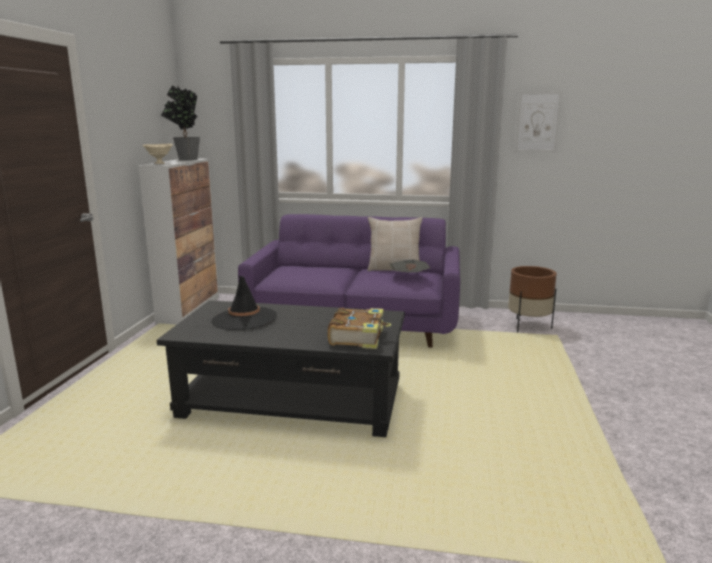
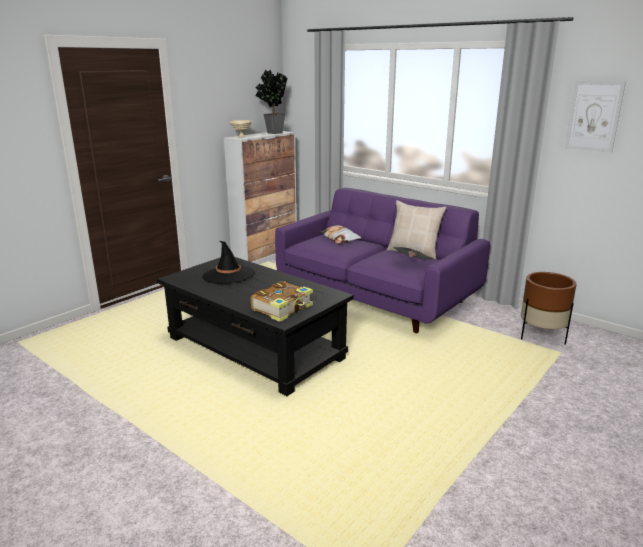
camera: 30 degrees right, 5 degrees up
none -> pillow [319,225,361,244]

